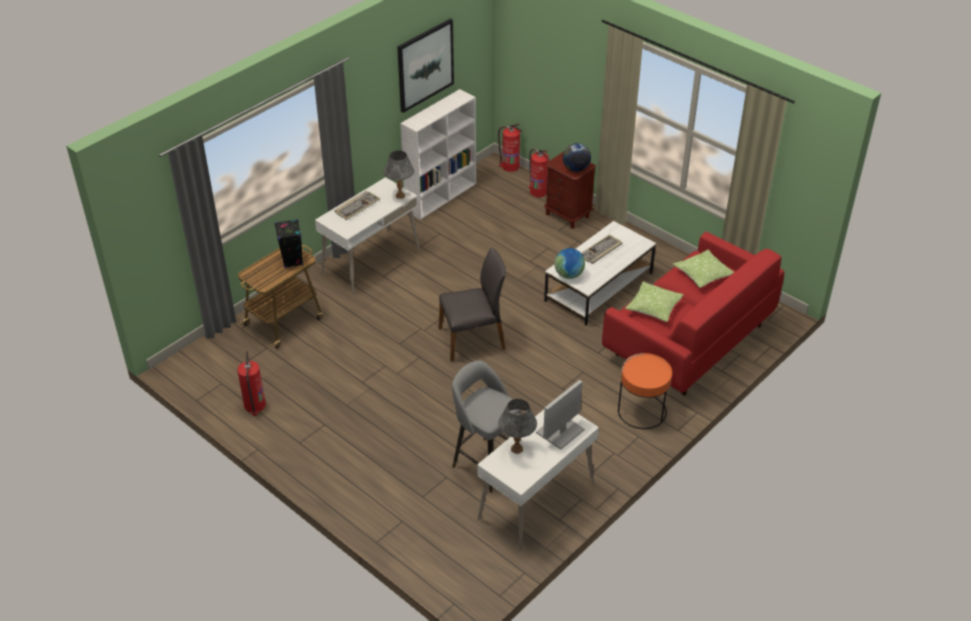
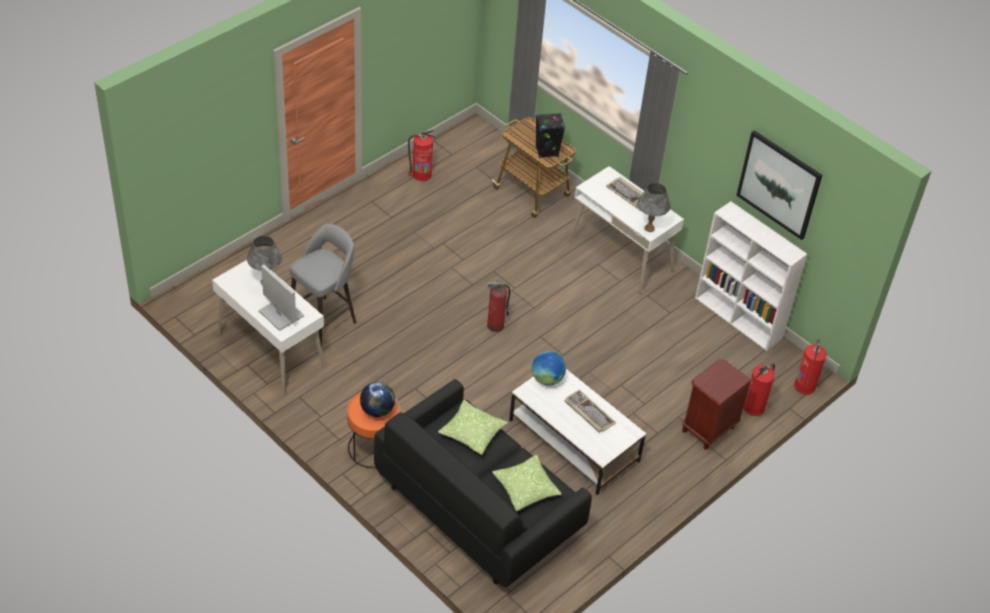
camera: 90 degrees right, 5 degrees up
grey chair [439,248,506,362] -> fire extinguisher [487,282,510,332]
globe [563,143,591,172] -> globe moved to [360,382,395,417]
red sofa [602,231,784,396] -> black sofa [374,379,592,587]

